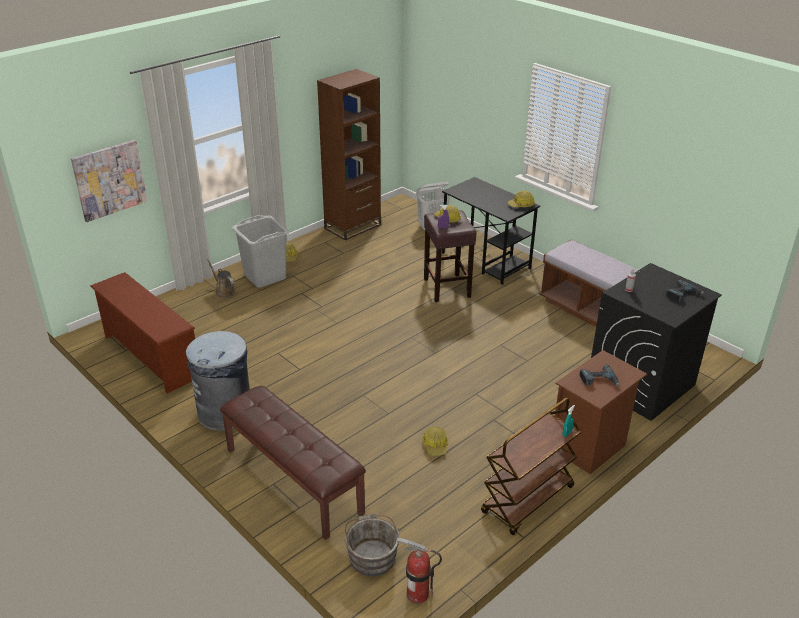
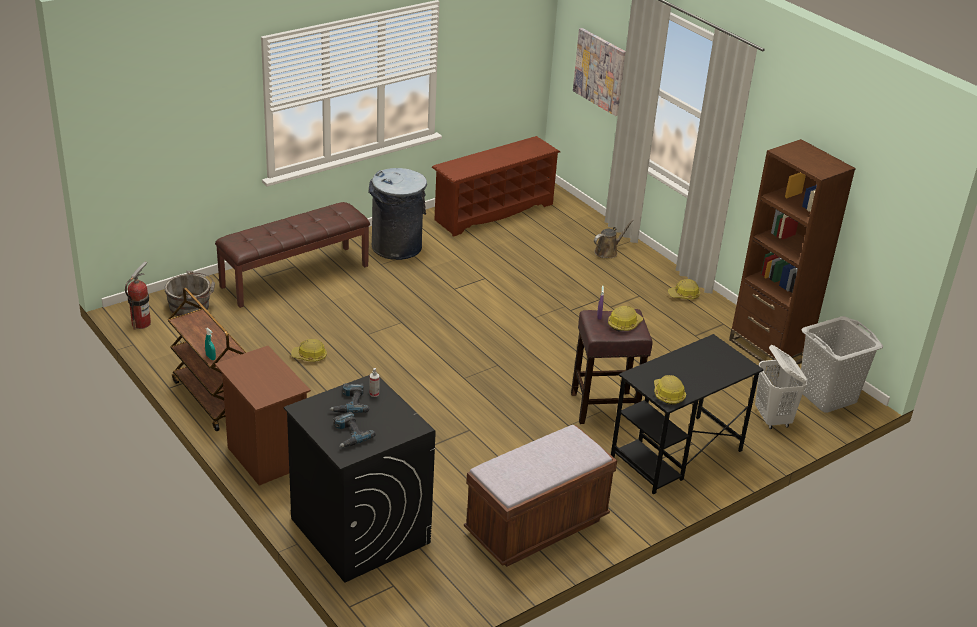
camera: 95 degrees right, 0 degrees up
grey laundry basket [231,215,290,288] -> grey laundry basket moved to [801,316,883,413]
power drill [579,364,620,386] -> power drill moved to [330,383,369,413]

